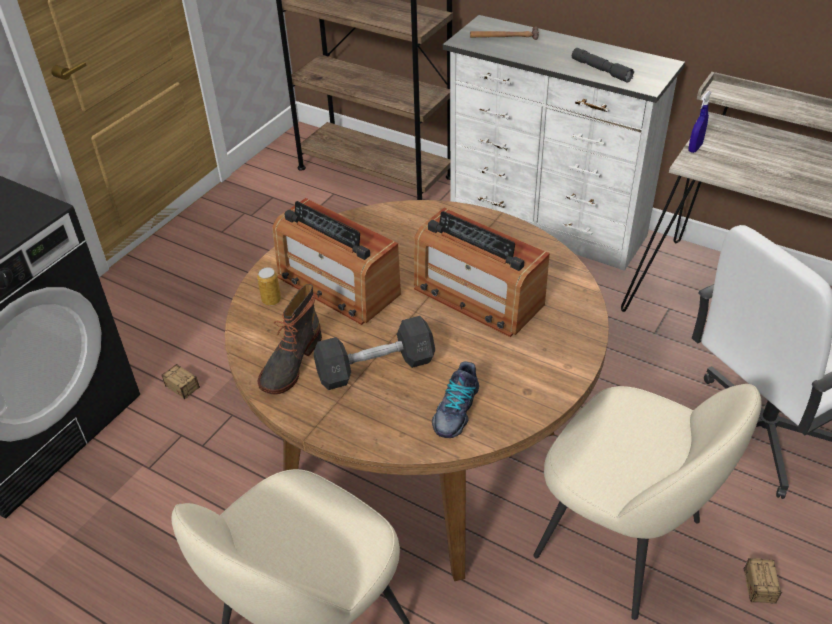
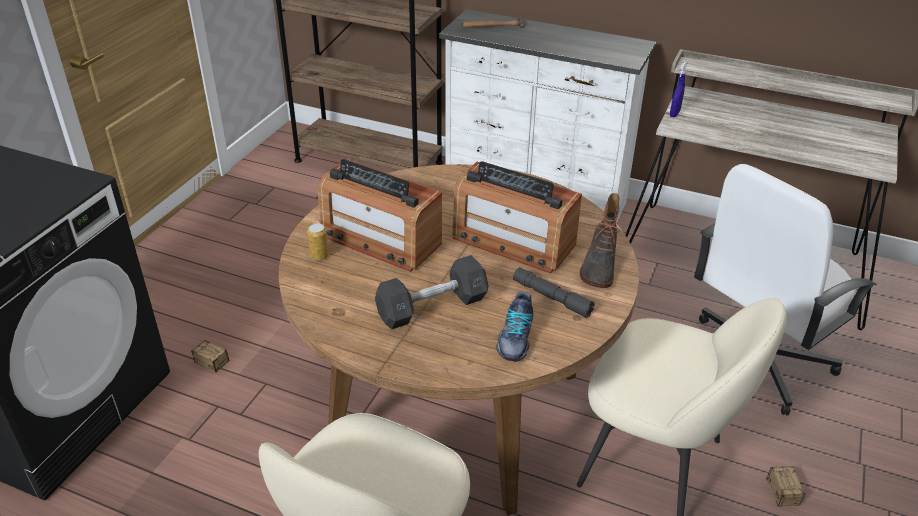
camera: 10 degrees left, 5 degrees down
boot [258,284,322,395] -> boot moved to [580,193,620,288]
grey flashlight [572,48,634,83] -> grey flashlight moved to [513,267,595,318]

